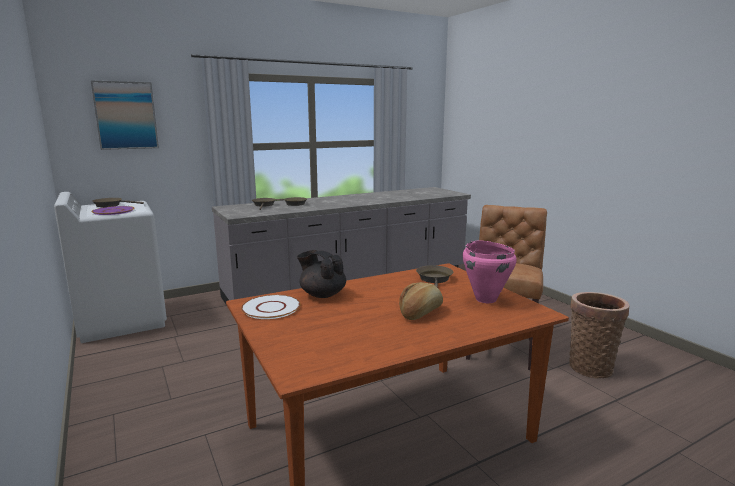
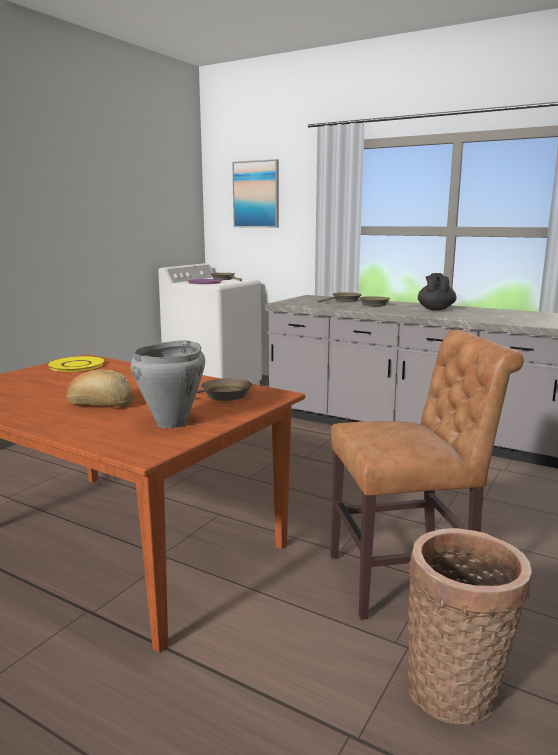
camera: 60 degrees right, 0 degrees up
white plate [241,295,301,319] -> yellow plate [46,356,106,372]
black teapot [297,250,346,298] -> black teapot moved to [418,273,457,310]
pink cooking pot [463,241,517,303] -> grey cooking pot [131,340,205,429]

